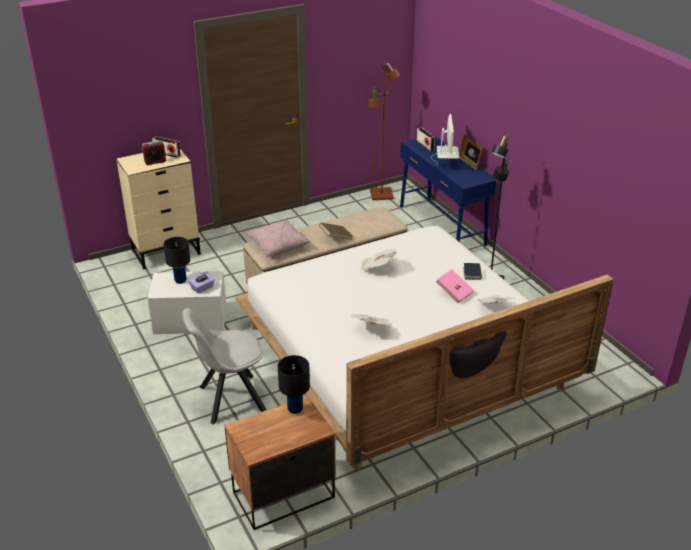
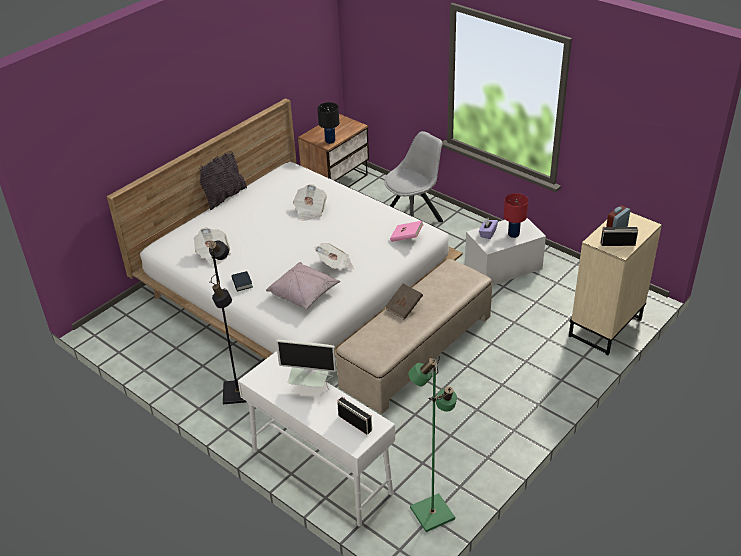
camera: 160 degrees right, 5 degrees up
black table lamp [163,237,190,284] -> red table lamp [504,193,528,238]
purple pillow [245,220,310,257] -> purple pillow moved to [266,262,341,310]
brown floor lamp [368,61,400,200] -> green floor lamp [408,356,457,532]
blue console table [400,134,496,246] -> white console table [238,351,396,527]
monitor [431,114,460,163] -> monitor turned 60 degrees counterclockwise [276,340,337,390]
pink book [436,269,474,303] -> pink book moved to [390,221,424,242]
picture frame [459,135,483,170] -> none

